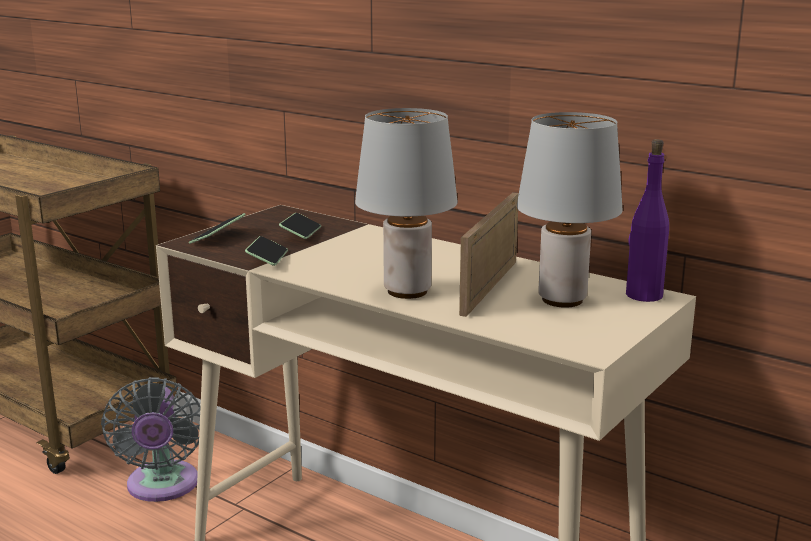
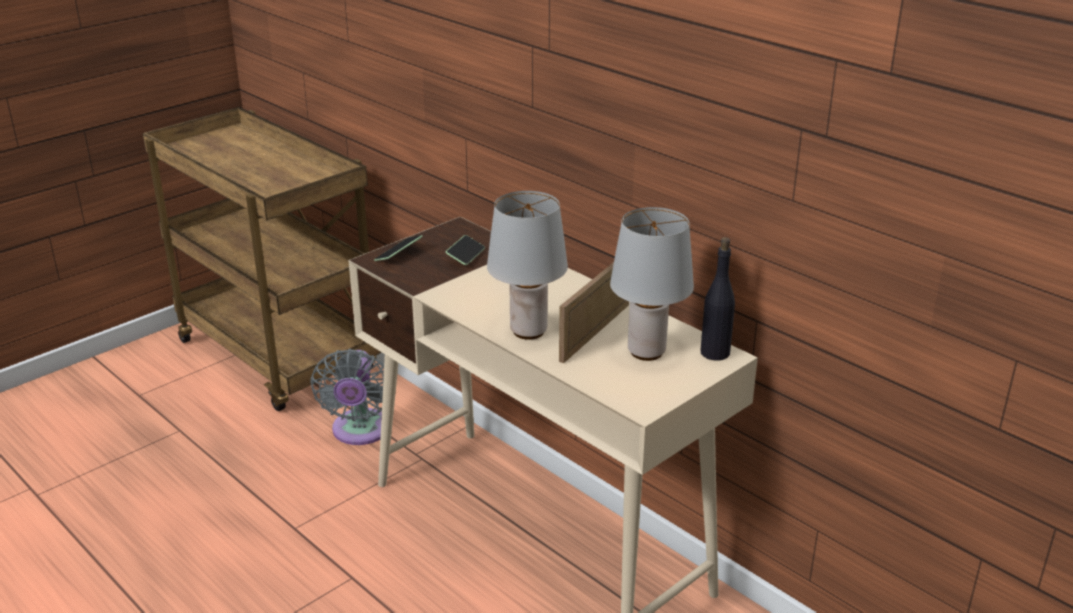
camera: 10 degrees right, 10 degrees up
phone [245,236,288,266] -> none
purple bottle [626,139,669,302] -> black bottle [701,237,735,361]

